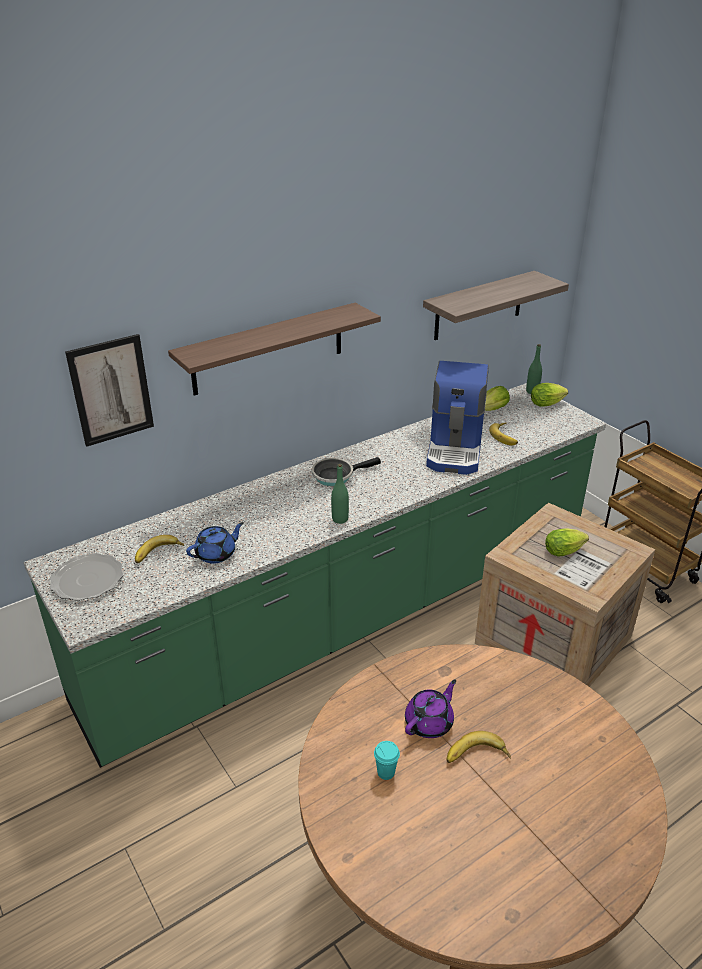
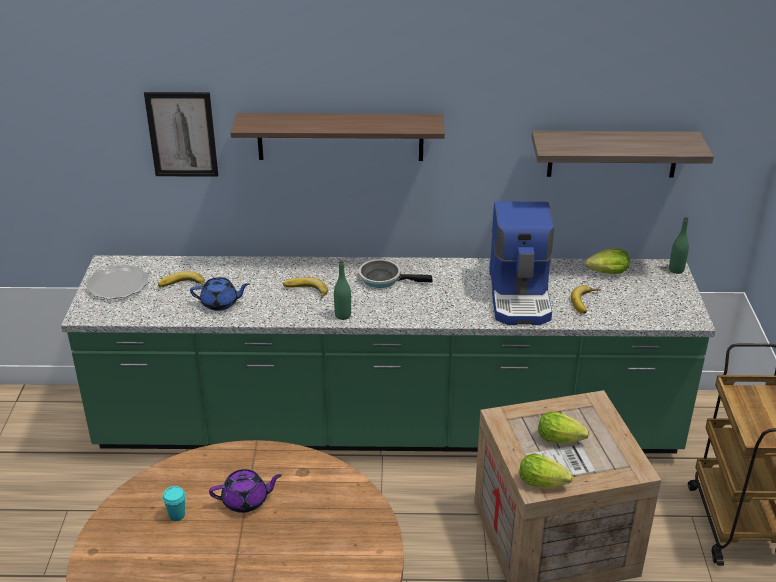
camera: 35 degrees right, 0 degrees up
coffee machine [426,361,489,475] -> coffee machine turned 45 degrees counterclockwise [489,201,554,325]
banana [447,731,511,763] -> banana moved to [283,277,328,299]
lettuce [531,383,568,407] -> lettuce moved to [520,453,573,488]

